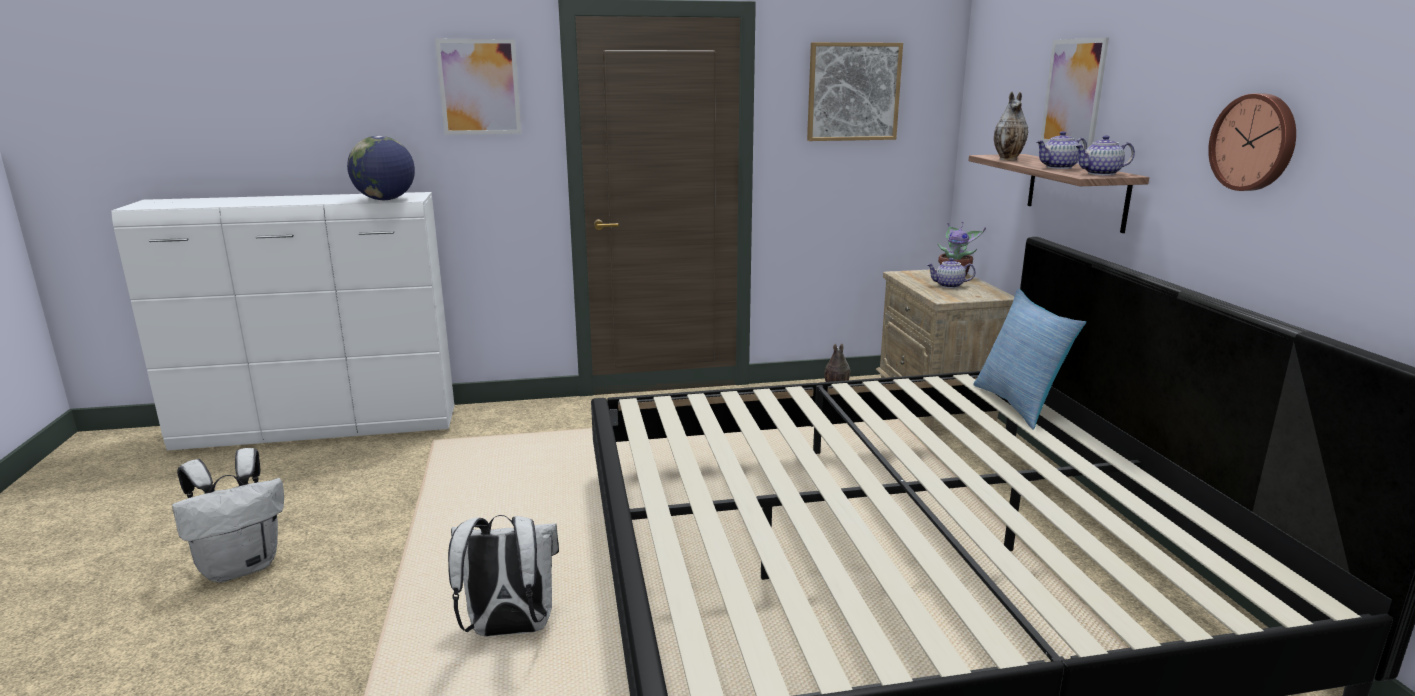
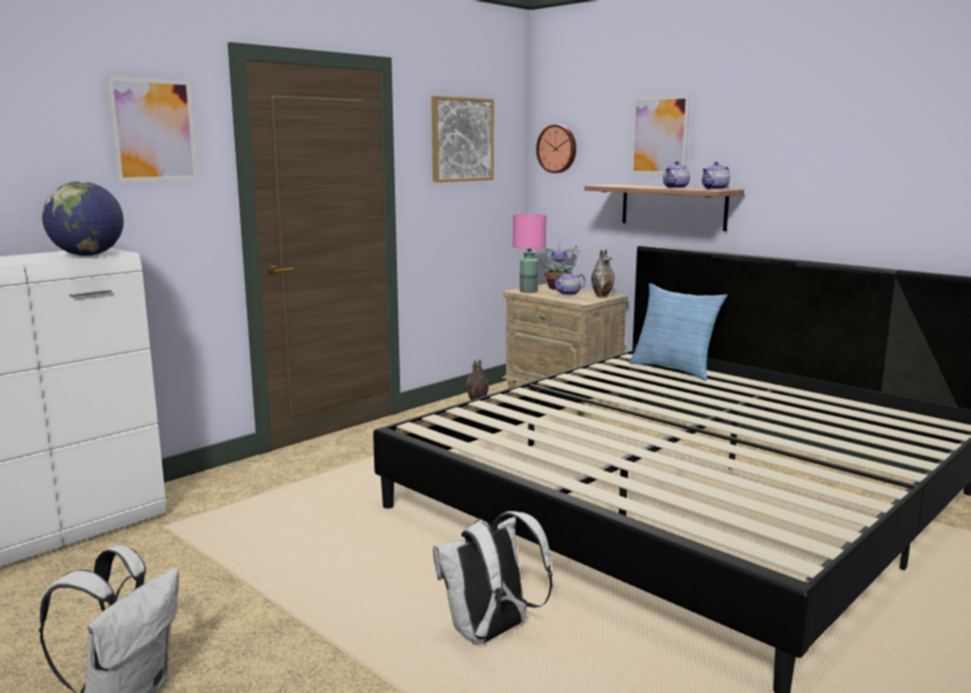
camera: 35 degrees left, 5 degrees down
vase [994,92,1028,160] -> vase moved to [591,249,614,298]
wall clock [1208,94,1296,191] -> wall clock moved to [536,125,576,173]
none -> pink table lamp [513,214,546,293]

